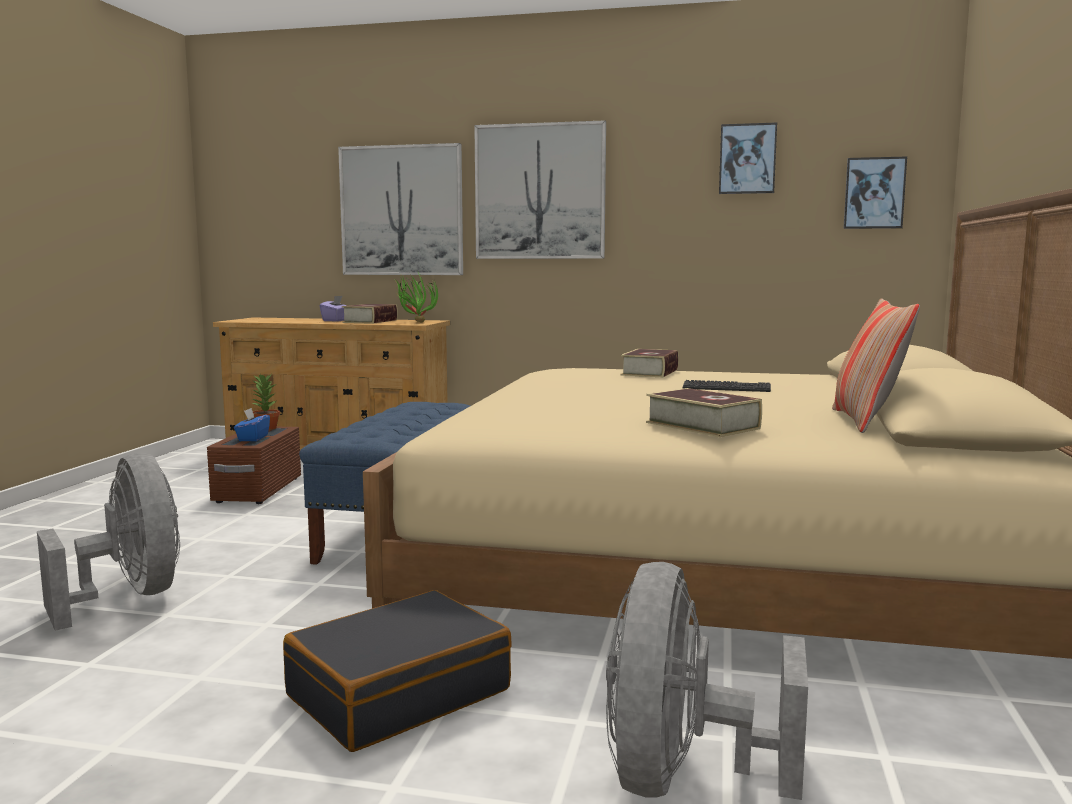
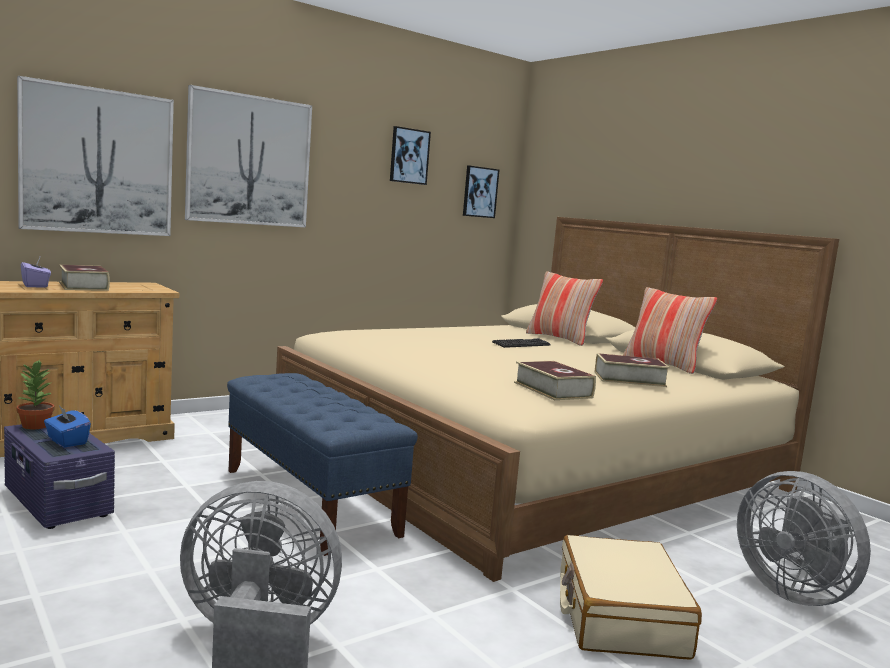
camera: 50 degrees left, 0 degrees up
brown storage box [207,427,301,504] -> purple storage box [4,424,115,529]
black suitcase [283,590,512,752] -> beige suitcase [560,535,702,660]
potted plant [395,275,438,323] -> none
book [620,349,679,378] -> book moved to [514,361,596,400]
none -> pillow [526,271,603,346]

